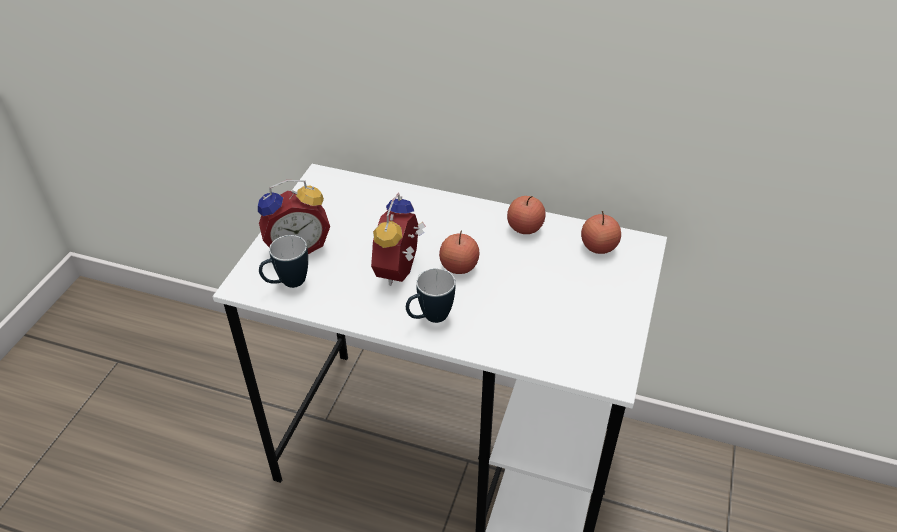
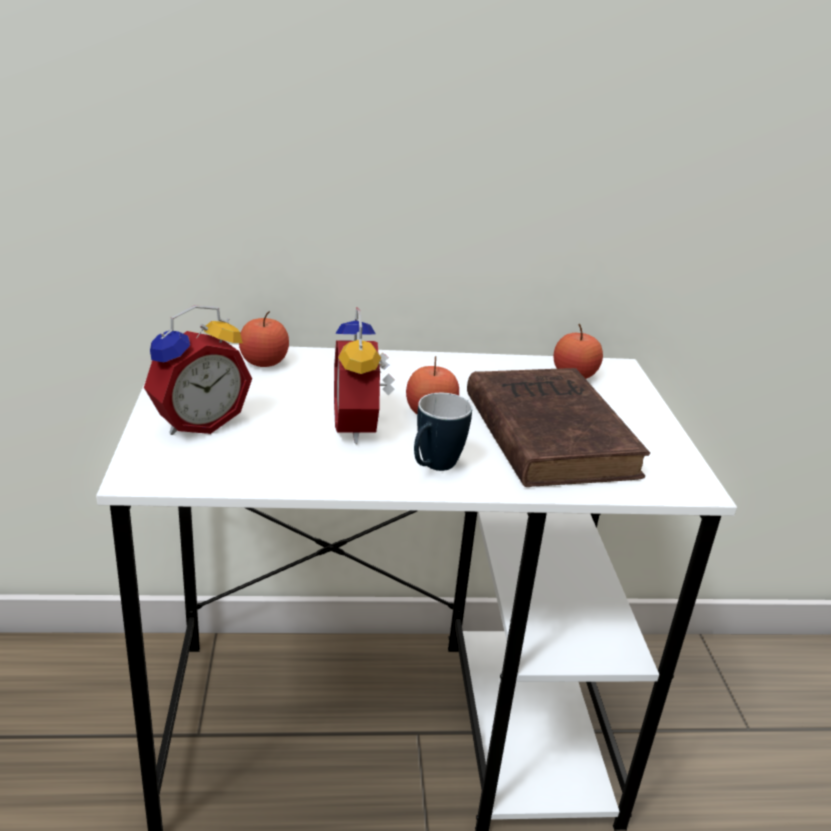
camera: 25 degrees left, 15 degrees down
mug [259,235,308,288] -> none
apple [507,196,546,234] -> apple moved to [239,311,289,367]
none -> brown book [467,368,650,487]

